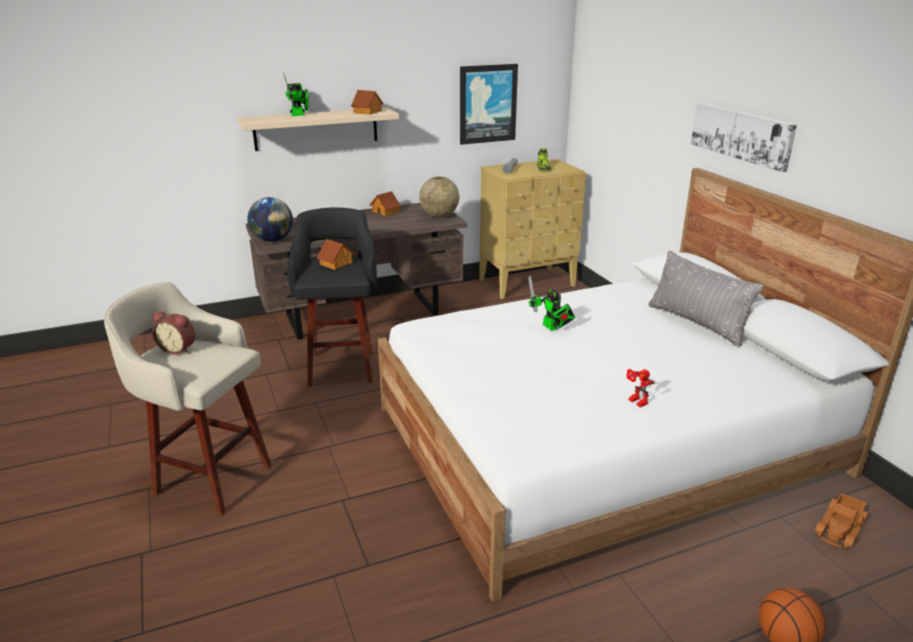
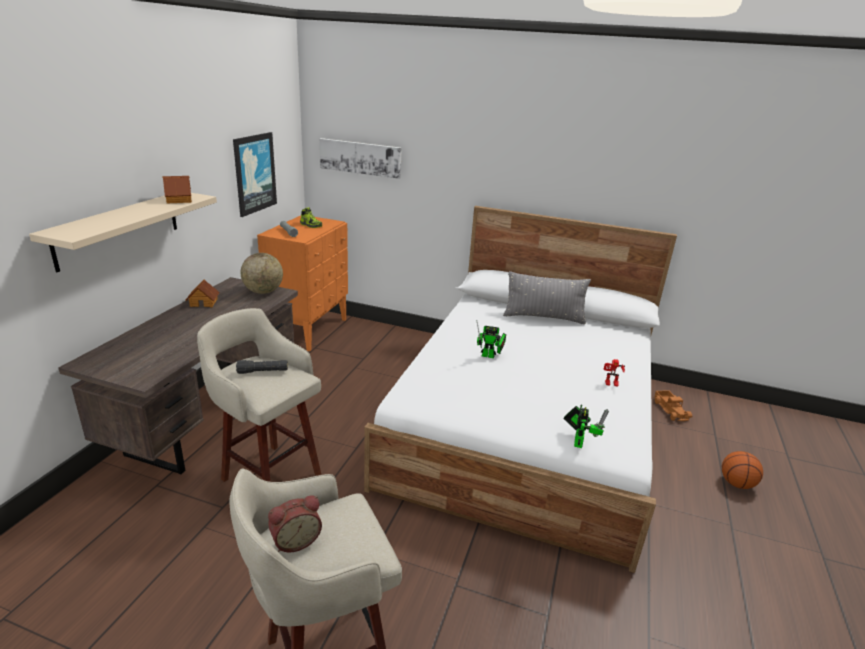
camera: 50 degrees left, 0 degrees up
globe [247,197,293,242] -> none
toy robot [283,73,309,116] -> toy robot moved to [564,405,609,448]
black stool [288,207,377,387] -> beige stool [197,308,321,482]
toy house [316,239,355,270] -> black flashlight [236,360,288,374]
beige dresser [479,159,586,299] -> orange dresser [257,215,348,351]
picture [691,103,797,172] -> picture moved to [320,138,402,179]

